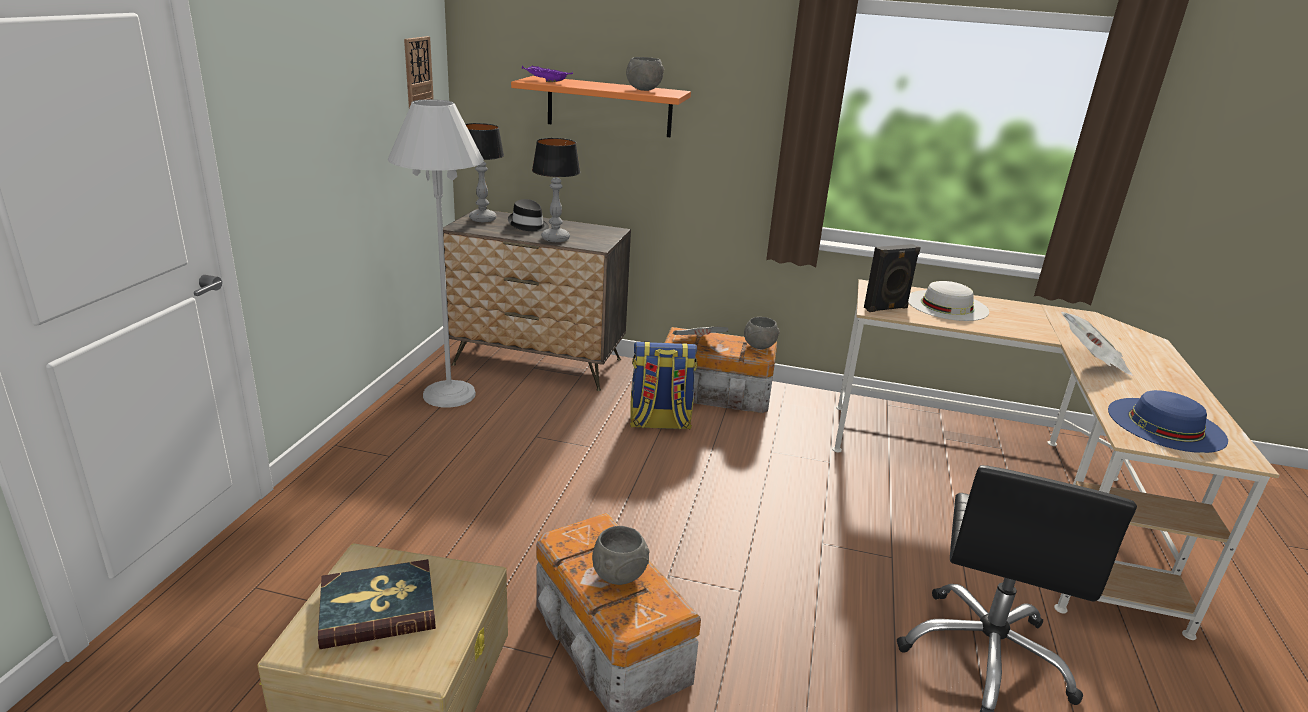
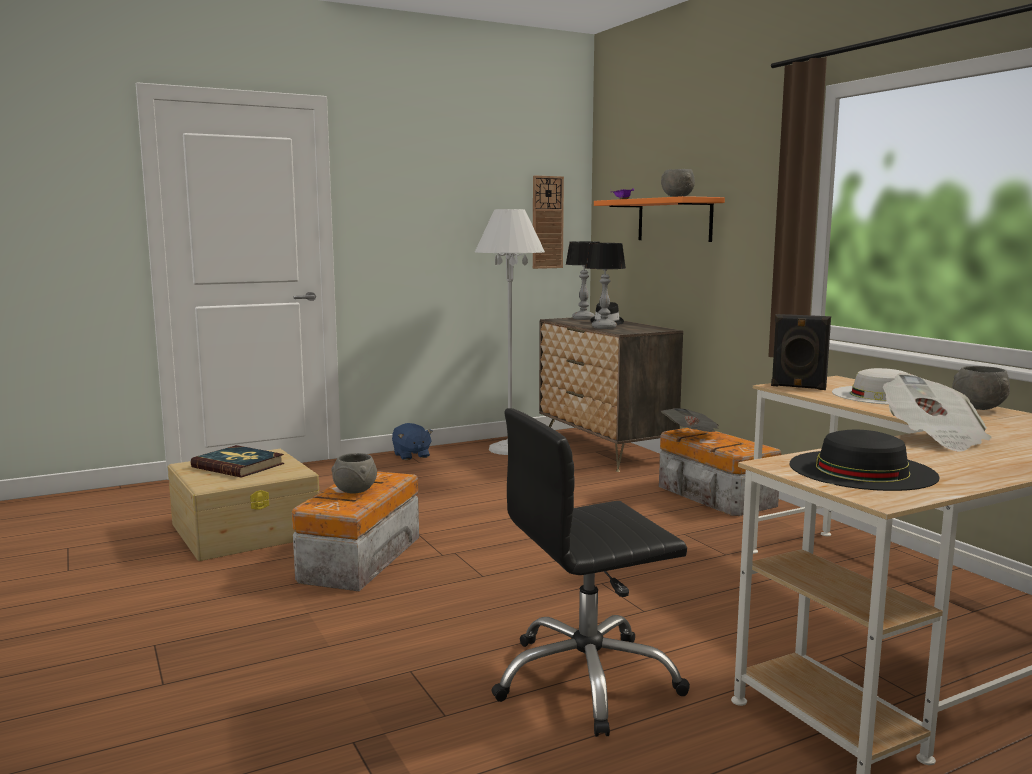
camera: 50 degrees right, 15 degrees down
backpack [630,342,697,430] -> none
grey bowl [744,317,780,349] -> grey bowl moved to [952,366,1010,410]
blue hat [1108,390,1228,453] -> black hat [789,430,940,491]
none -> blue plush toy [392,423,433,460]

